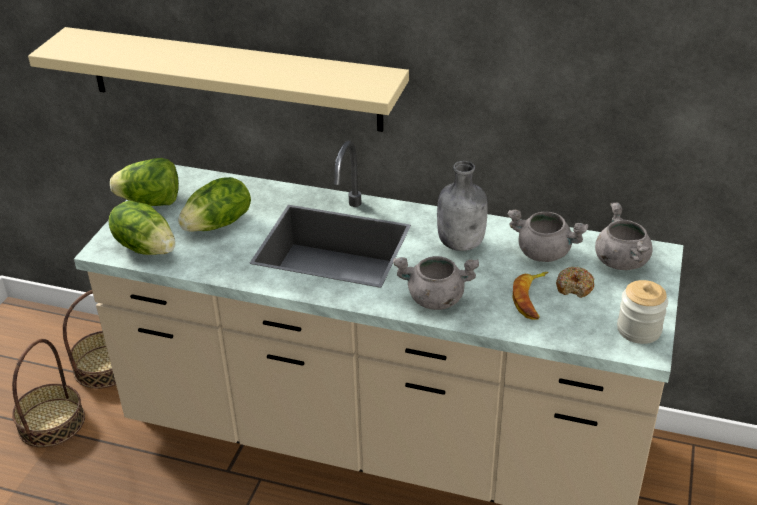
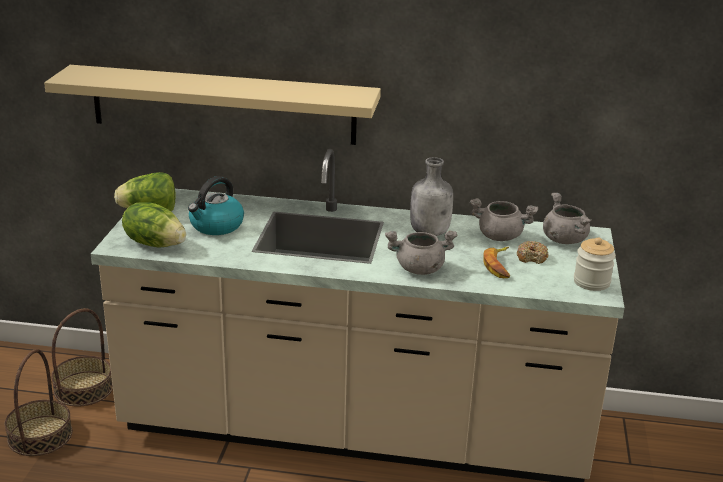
camera: 10 degrees left, 10 degrees down
lettuce [178,177,251,232] -> kettle [188,176,244,235]

